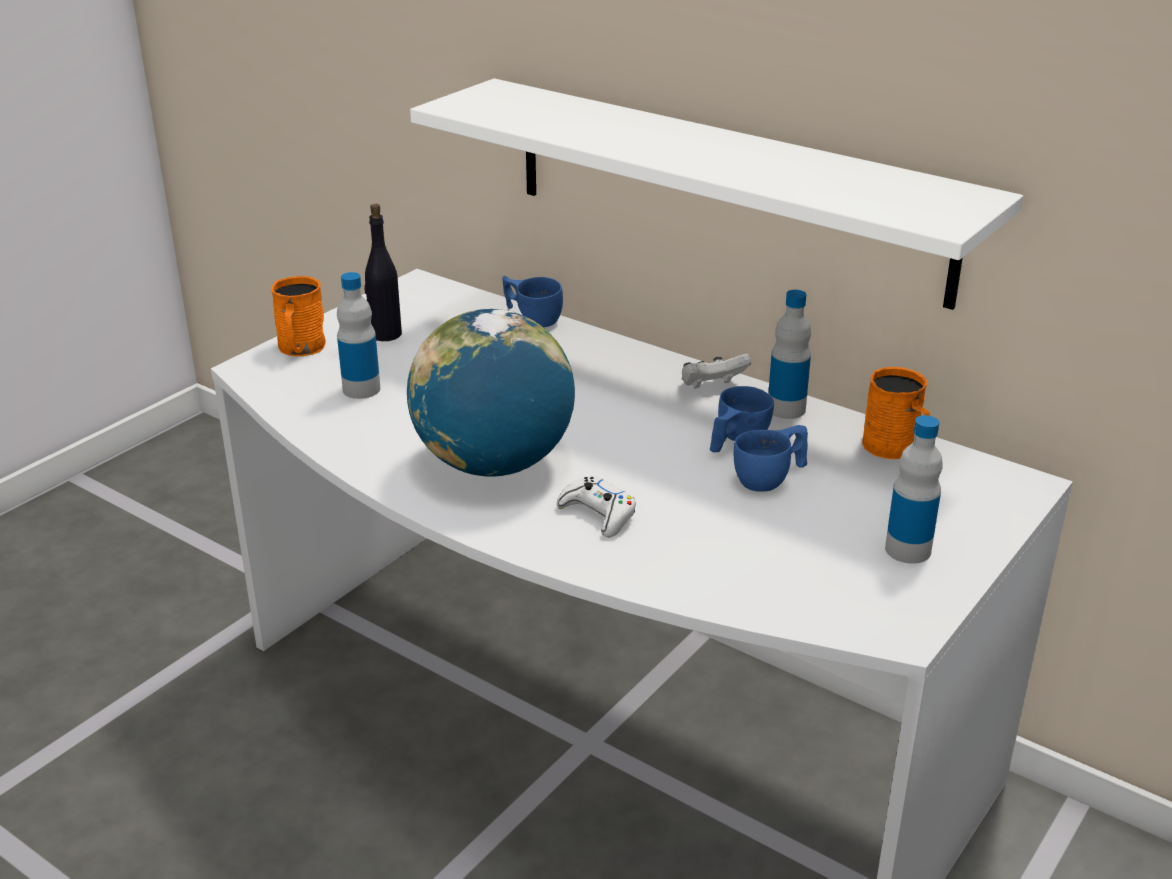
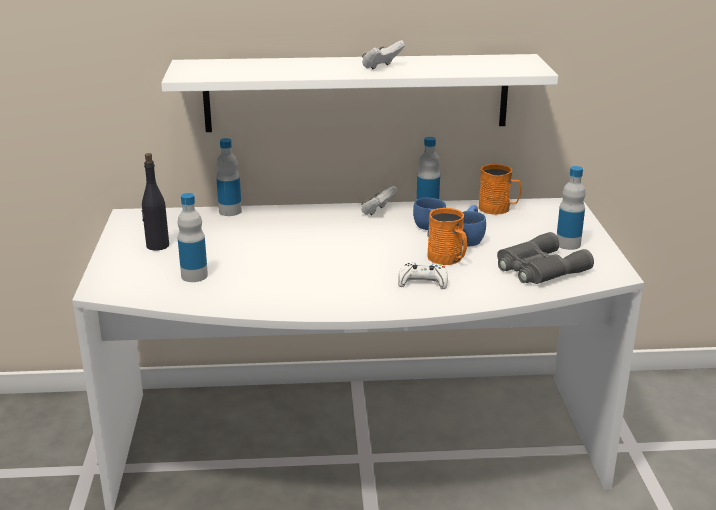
camera: 40 degrees left, 5 degrees down
orange mug [271,276,326,356] -> orange mug moved to [427,208,467,265]
globe [407,309,575,477] -> none
blue cup [502,276,563,327] -> bottle [216,138,242,216]
none -> white game controller [362,40,405,69]
none -> grey binoculars [497,232,594,284]

